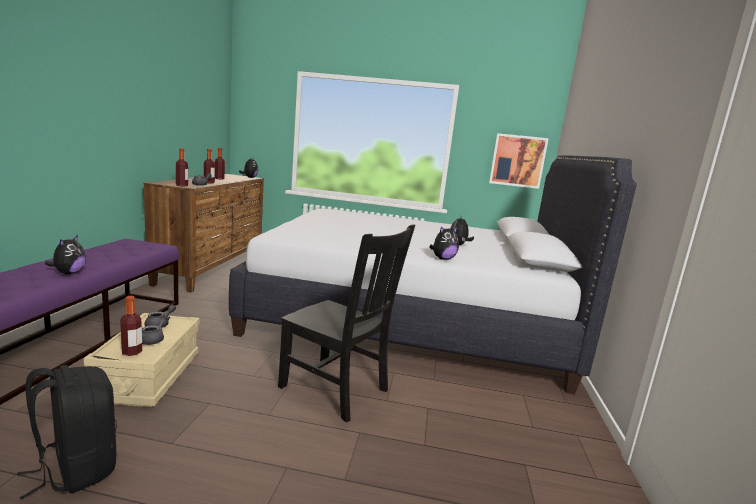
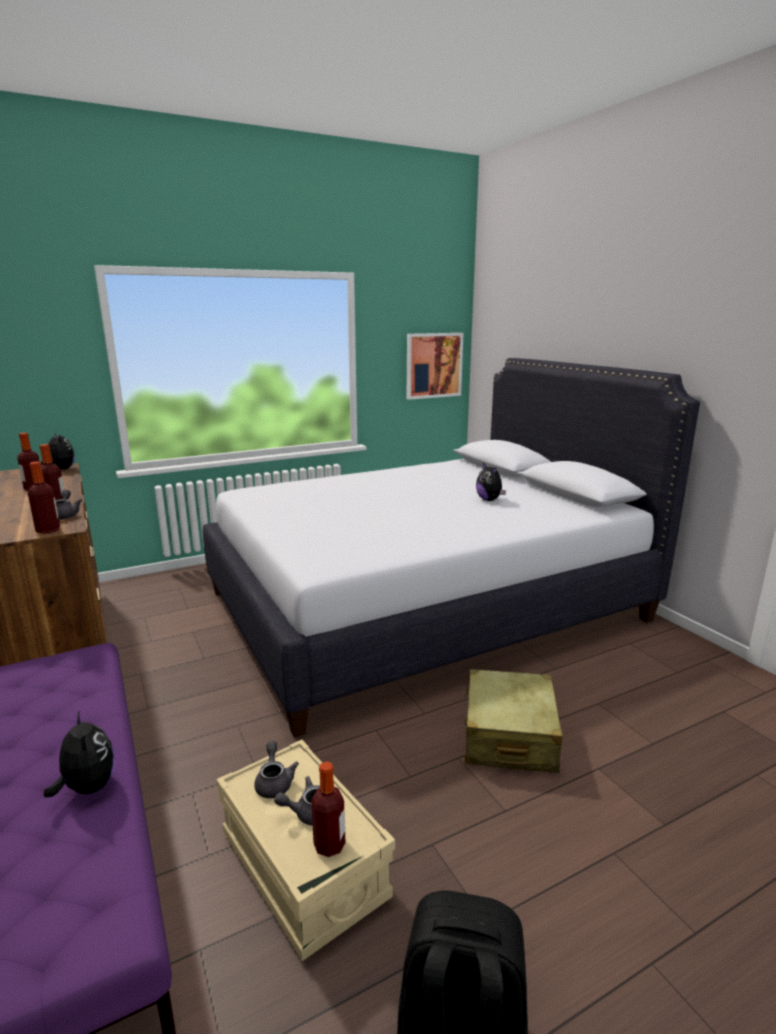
camera: 35 degrees left, 5 degrees up
black chair [278,224,415,422] -> beige suitcase [464,669,563,773]
plush toy [429,226,459,260] -> none

